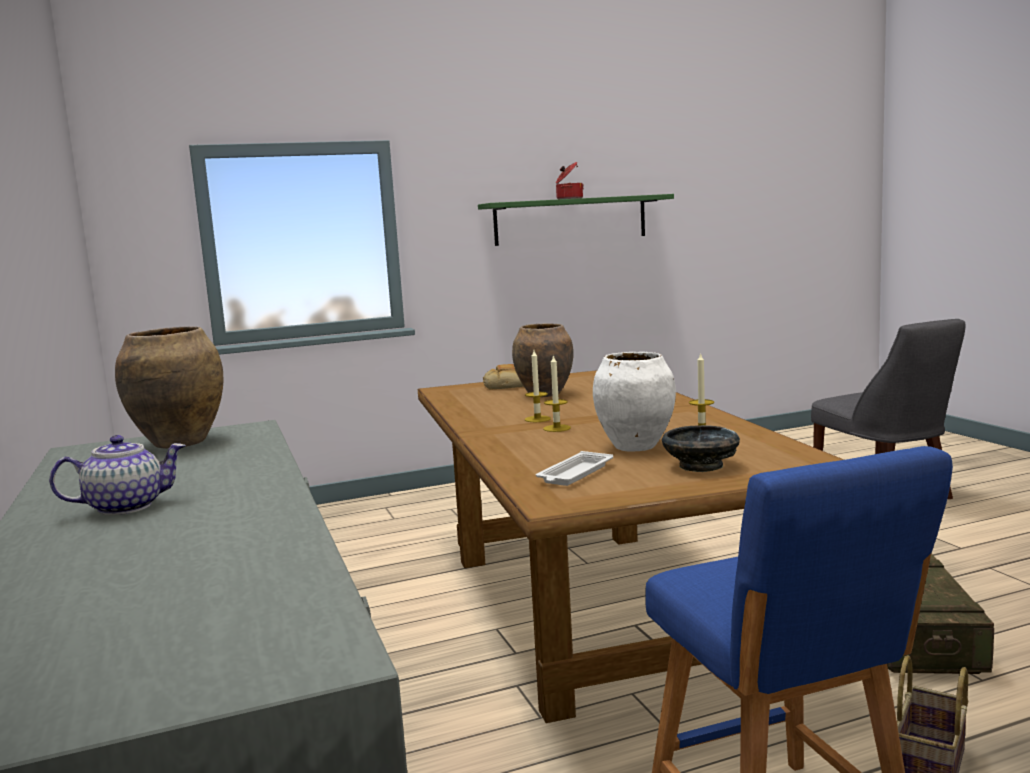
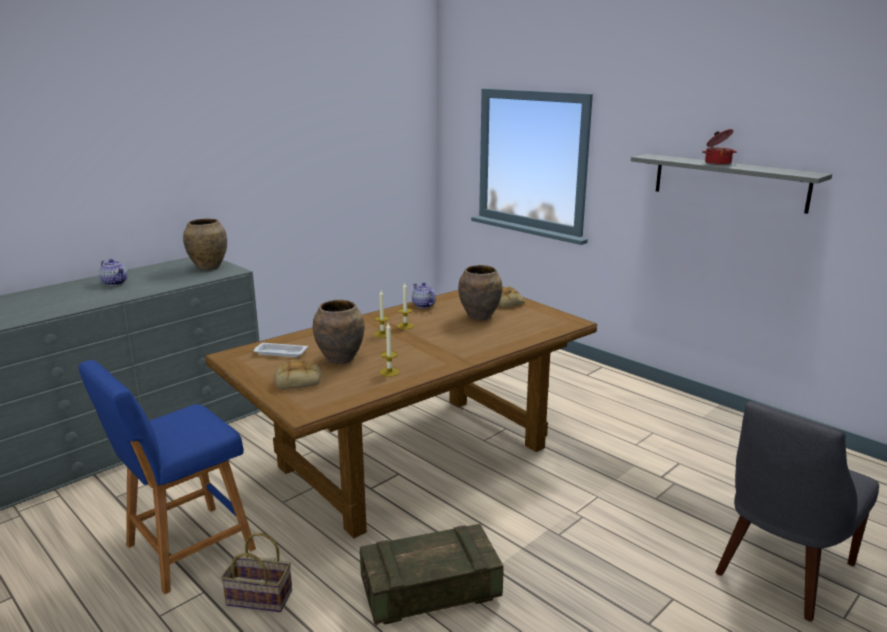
camera: 65 degrees right, 10 degrees up
green shelf [478,194,674,246] -> grey shelf [631,154,832,214]
white vase [593,352,676,452] -> brown vase [313,300,364,364]
black bowl [662,425,740,472] -> bread [274,359,321,389]
none -> teapot [412,283,436,308]

